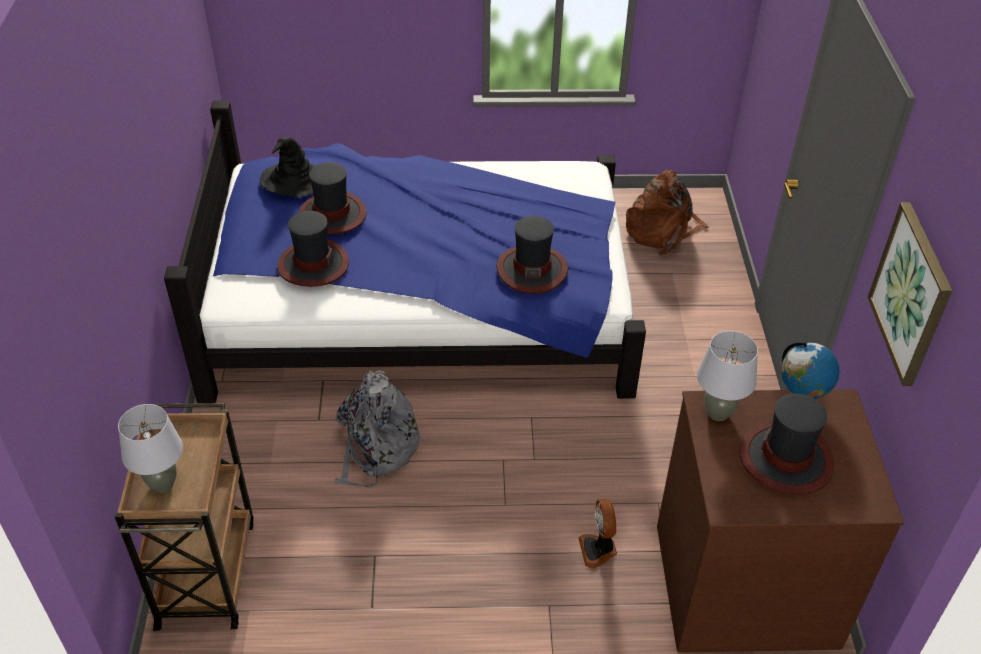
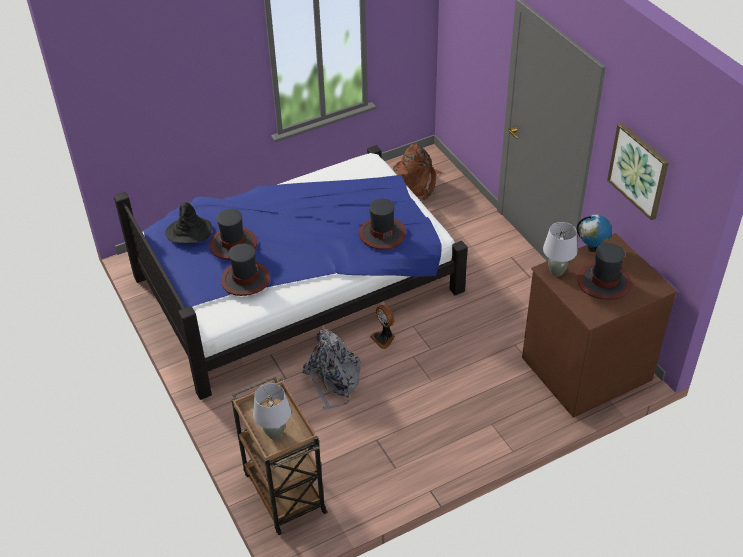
camera: 25 degrees left, 0 degrees up
fan [578,499,617,568] -> fan moved to [370,305,395,349]

